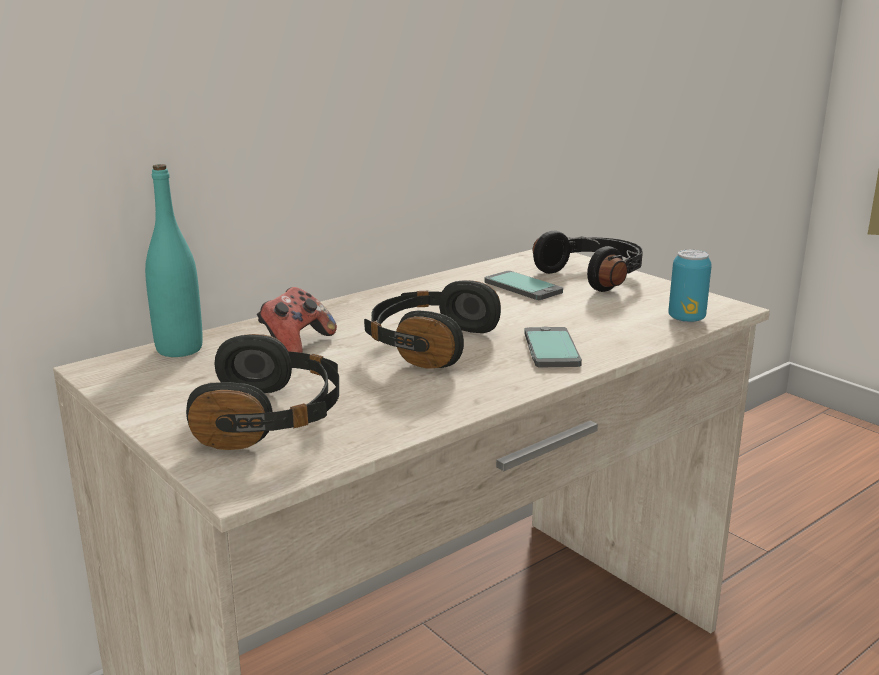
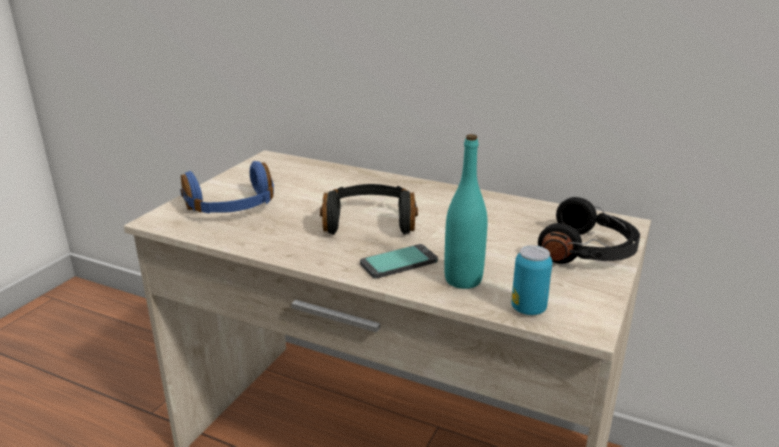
camera: 65 degrees right, 5 degrees up
turquoise bottle [145,164,203,357] -> turquoise bottle moved to [444,134,487,289]
black headphones [186,334,339,450] -> blue headphones [180,161,274,213]
game controller [257,287,337,353] -> none
phone [485,271,563,300] -> none

